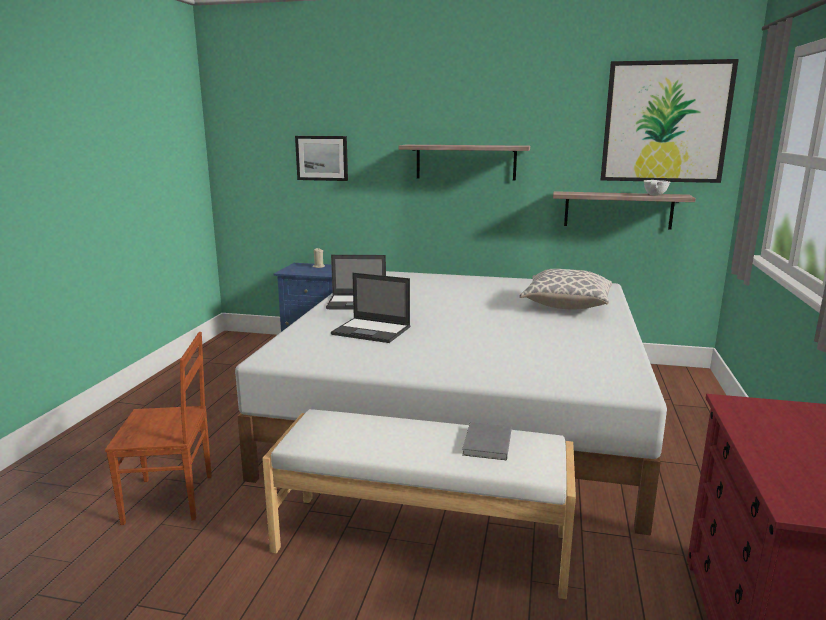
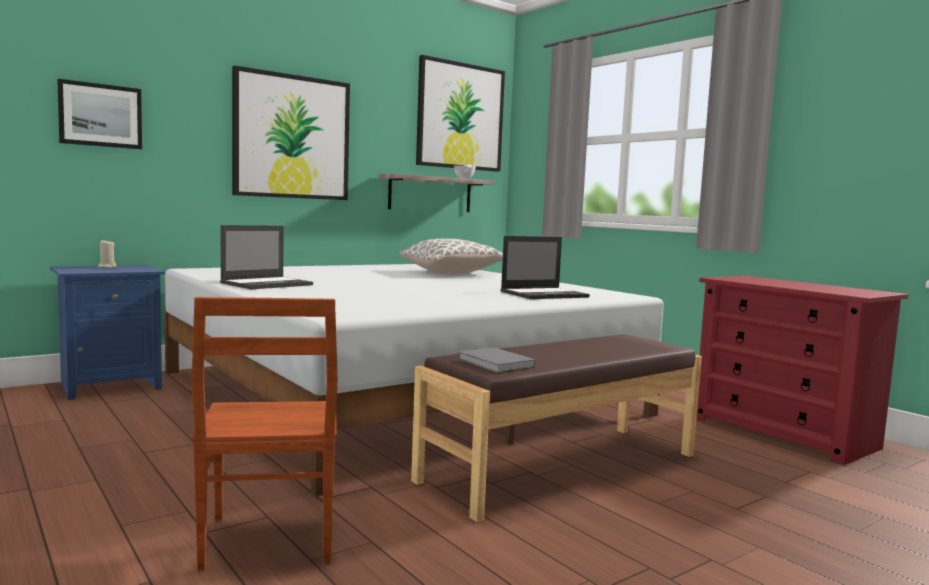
camera: 50 degrees left, 10 degrees down
brown chair [105,332,212,525] -> brown chair turned 135 degrees clockwise [192,297,338,571]
white bench [262,409,576,599] -> brown bench [411,335,702,522]
laptop [331,273,410,343] -> laptop moved to [501,236,590,299]
shelf [398,145,530,180] -> picture [232,65,350,200]
grey book [462,422,511,460] -> grey book moved to [458,348,535,373]

